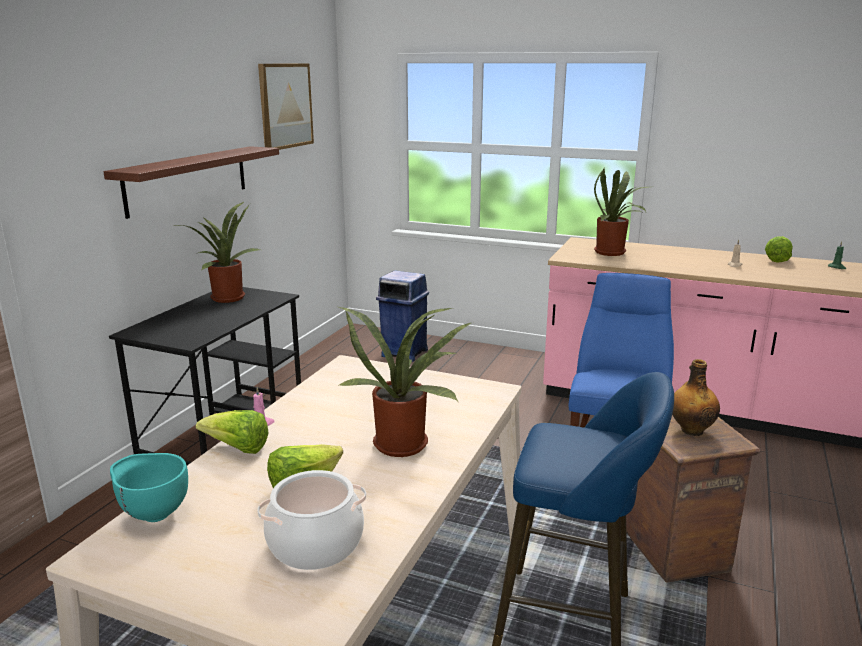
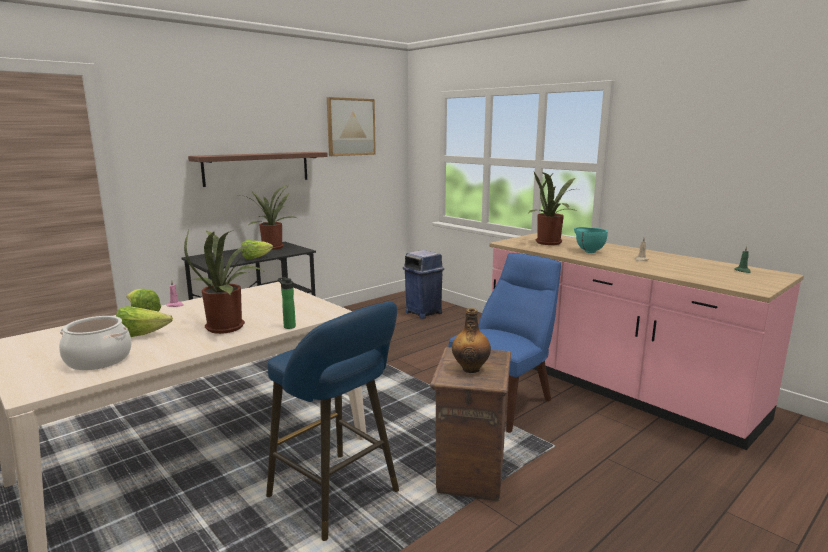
camera: 25 degrees right, 5 degrees down
turquoise bowl [110,453,188,522] -> turquoise bowl moved to [574,227,608,253]
lettuce [765,236,793,262] -> lettuce moved to [241,240,273,259]
none -> bottle [278,277,296,329]

